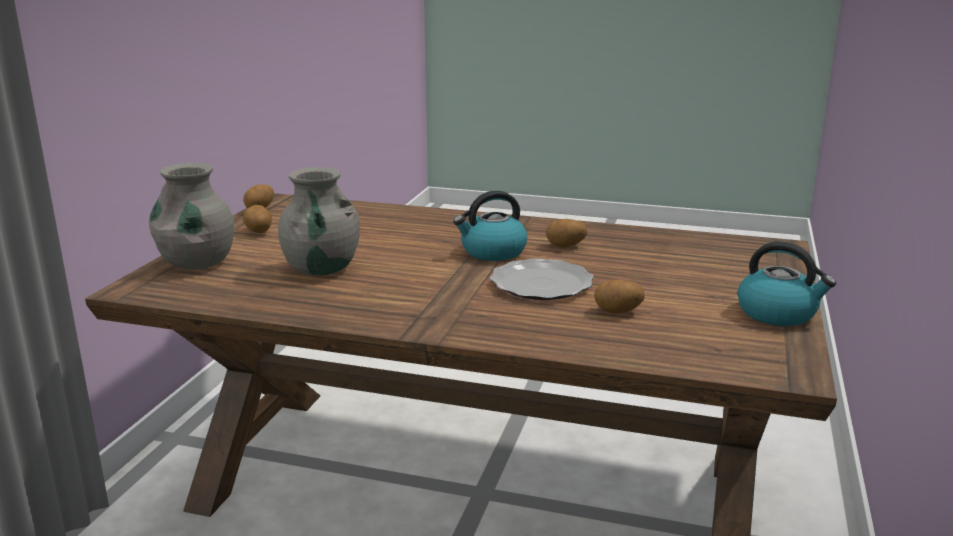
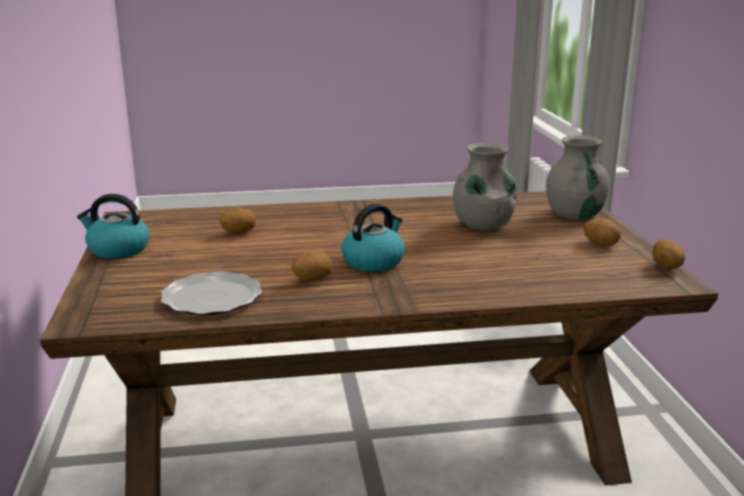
camera: 155 degrees right, 0 degrees up
plate [490,258,594,300] -> plate moved to [161,271,262,315]

